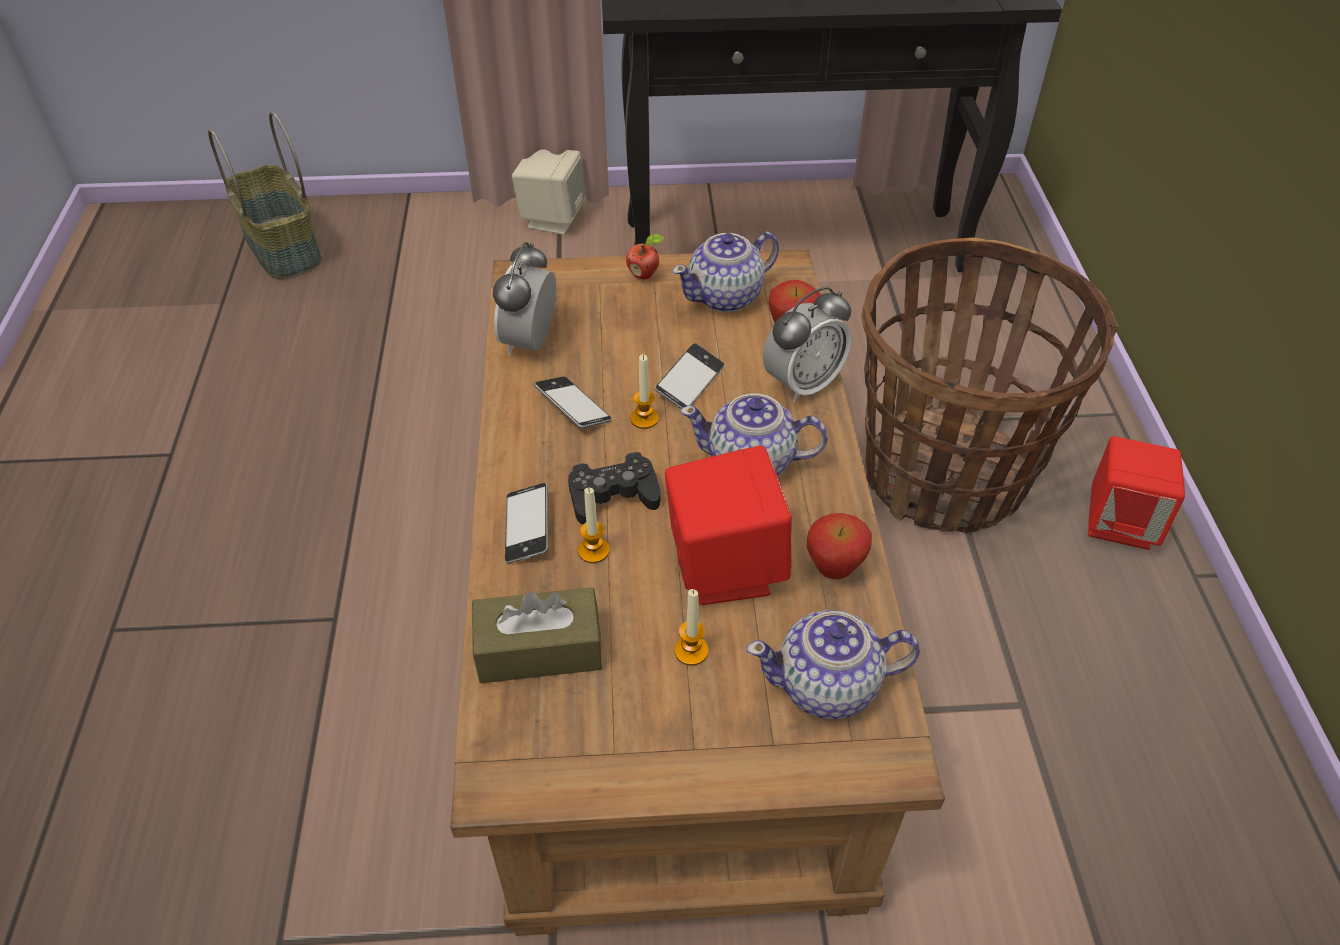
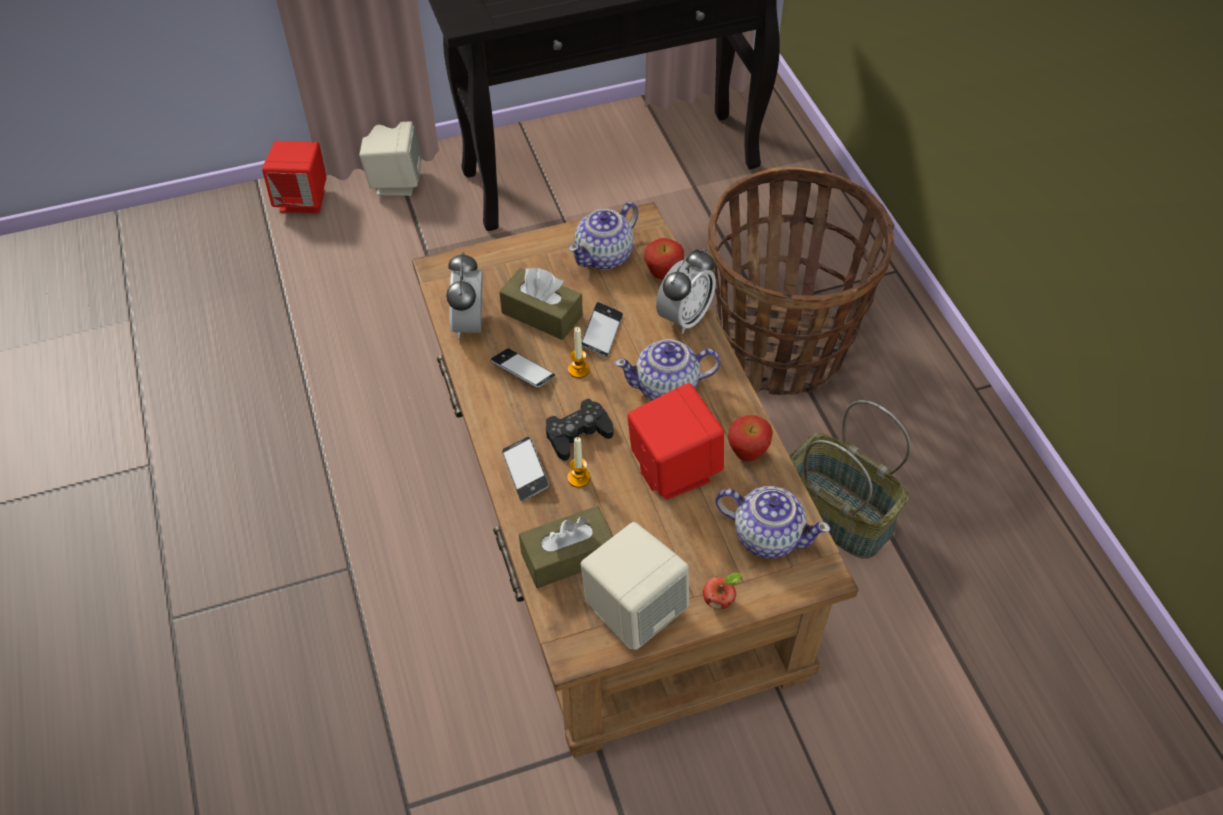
camera: 15 degrees left, 5 degrees up
basket [208,112,322,279] -> basket moved to [789,400,911,559]
apple [626,234,664,279] -> apple moved to [703,572,741,609]
candle [674,589,708,666] -> none
teapot [746,610,920,719] -> teapot turned 135 degrees counterclockwise [715,486,830,558]
red speaker [1088,436,1185,550] -> red speaker moved to [262,141,326,213]
none -> brown tissue box [499,268,583,340]
none -> beige speaker [581,522,689,650]

